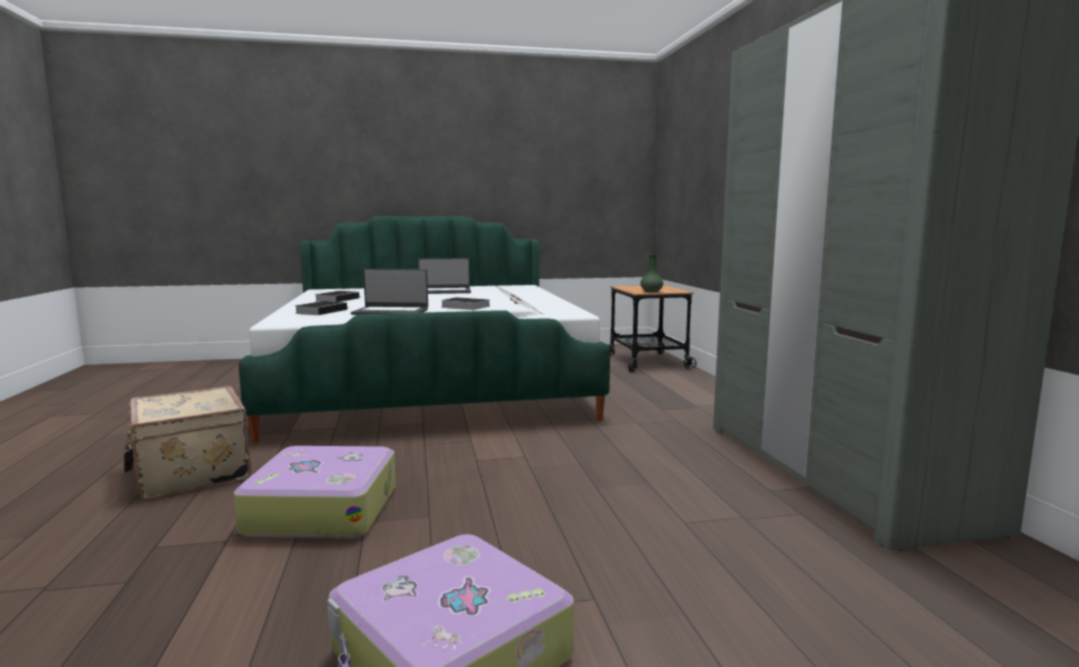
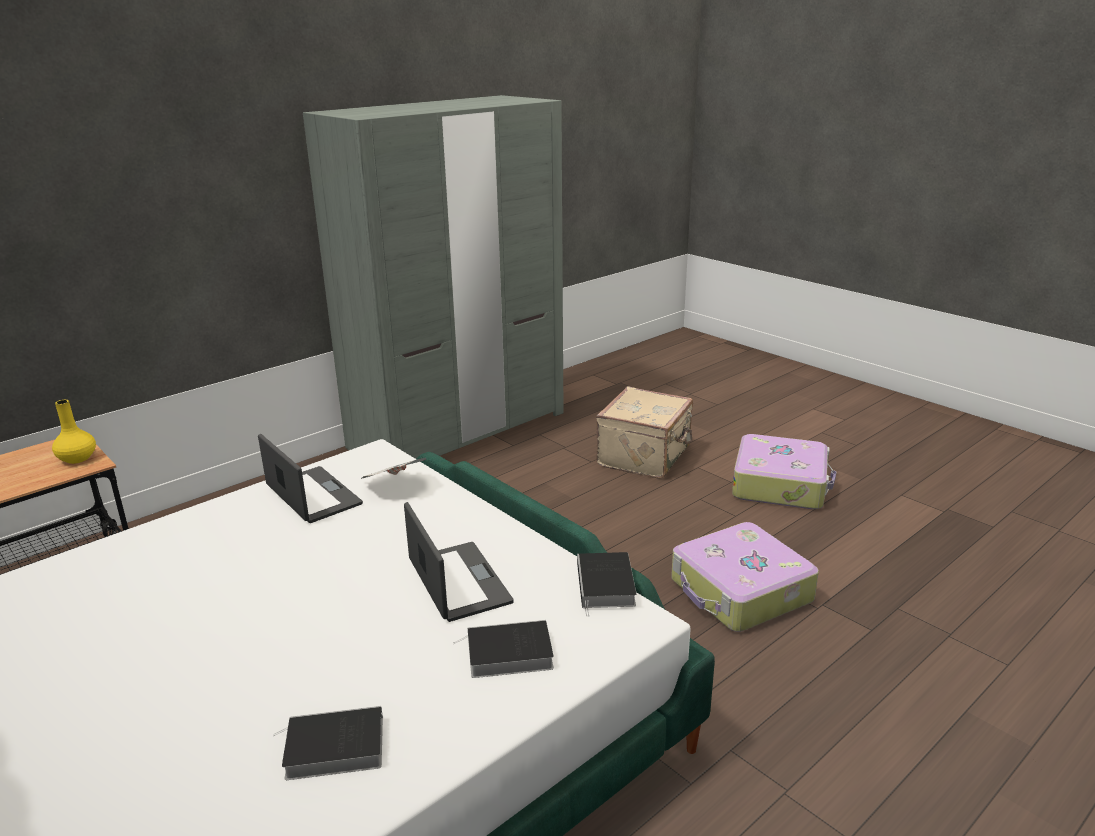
camera: 120 degrees left, 15 degrees up
beige suitcase [124,386,251,500] -> beige suitcase moved to [596,386,693,479]
laptop [418,258,471,294] -> laptop moved to [258,434,363,523]
book [441,297,489,310] -> book moved to [577,552,636,617]
green vase [640,254,663,292] -> yellow vase [52,400,96,464]

